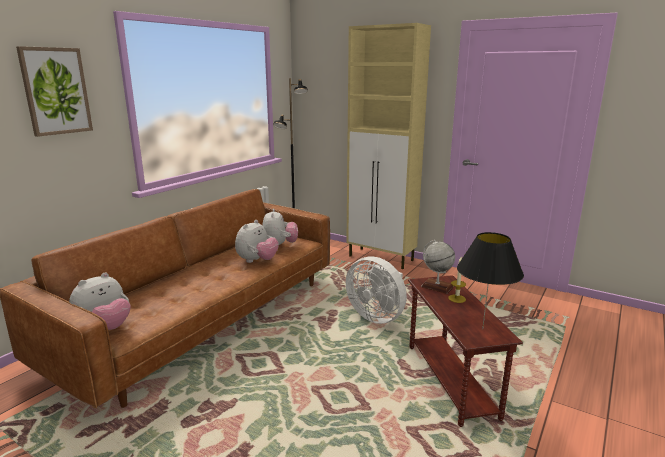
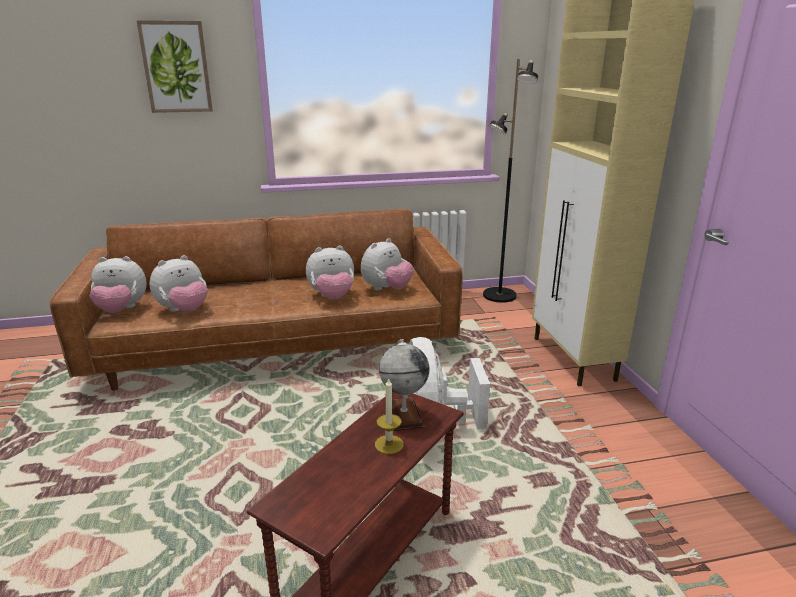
camera: 45 degrees right, 5 degrees up
black table lamp [457,232,524,329] -> none
none -> plush toy [149,255,208,312]

